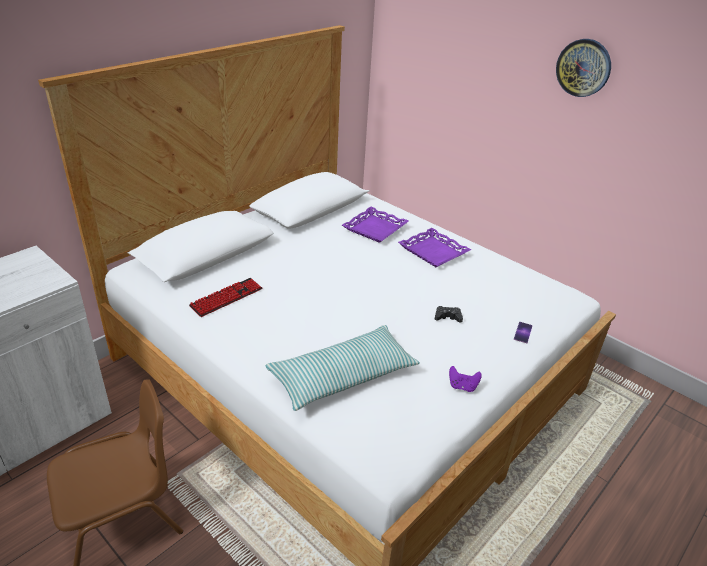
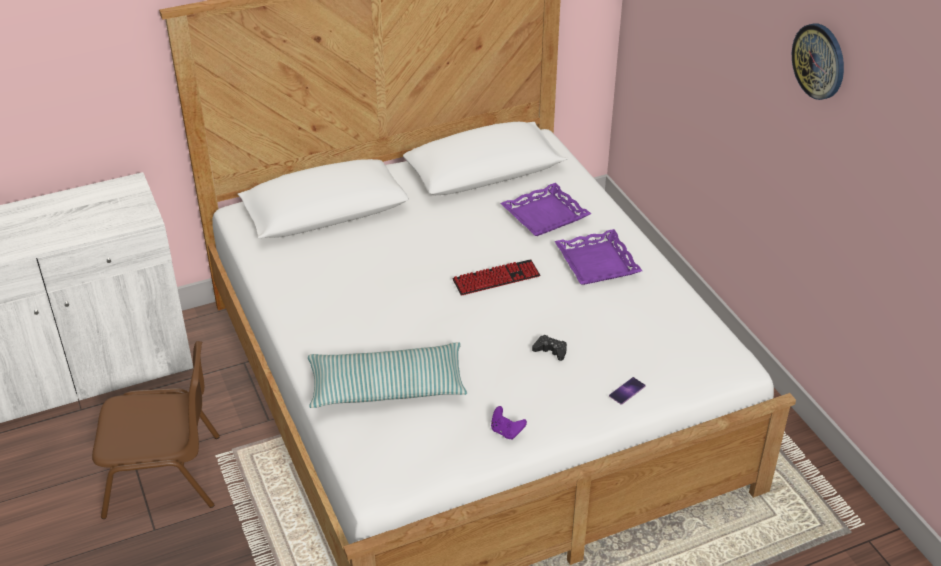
camera: 25 degrees right, 5 degrees up
keyboard [189,278,262,317] -> keyboard moved to [452,259,540,296]

